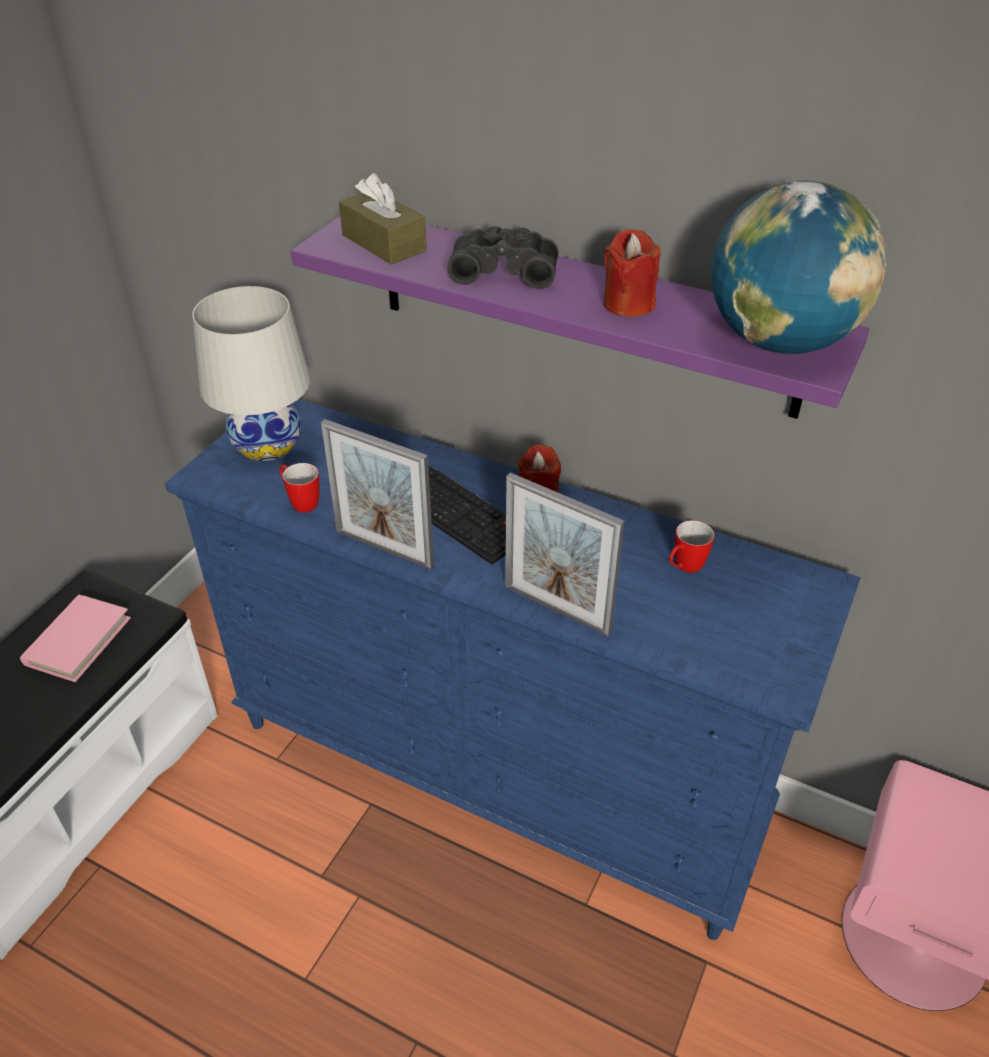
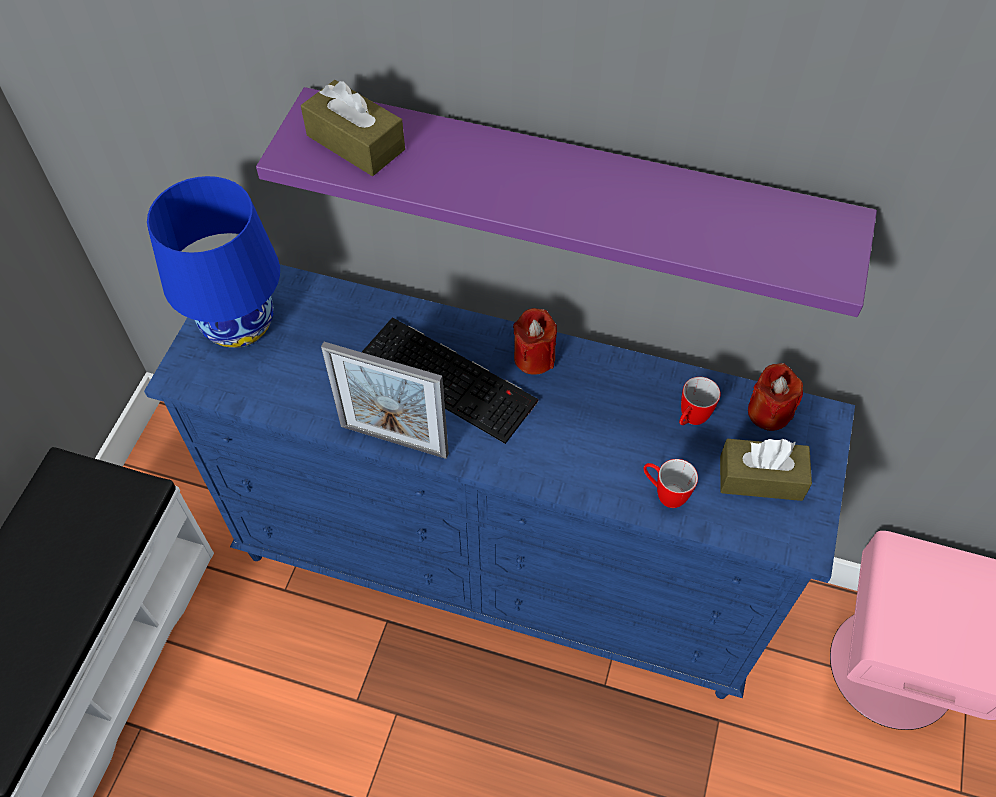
camera: 10 degrees left, 15 degrees up
pink book [20,595,131,682] -> none
white table lamp [192,286,310,461] -> blue table lamp [147,176,280,348]
mug [280,463,319,513] -> mug moved to [644,459,698,508]
black binoculars [447,226,559,289] -> none
picture frame [505,473,625,636] -> none
red candle [604,229,660,317] -> red candle moved to [748,363,803,431]
globe [711,181,886,354] -> none
none -> brown tissue box [720,439,812,501]

